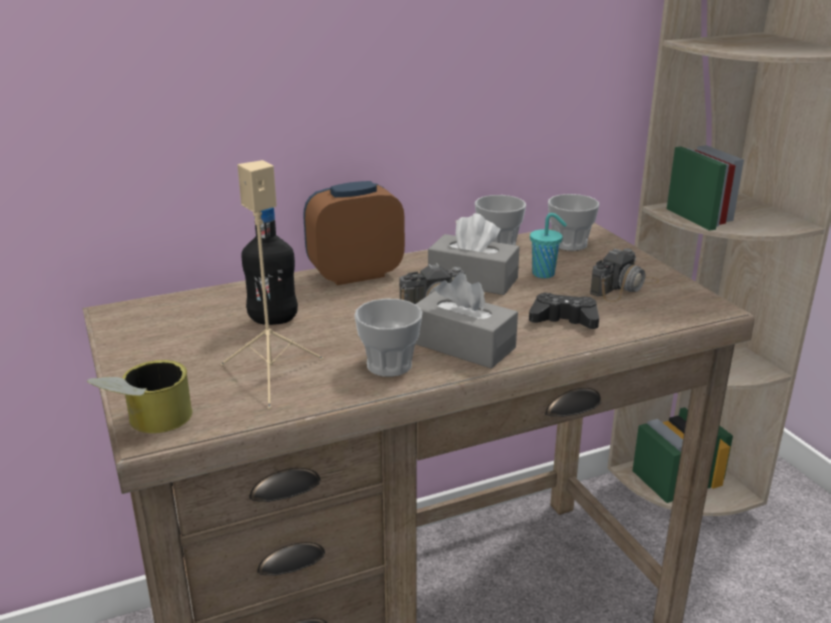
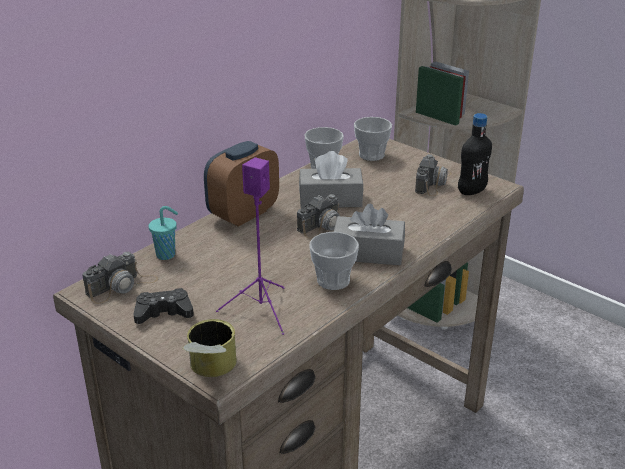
camera: 25 degrees left, 5 degrees up
beige speaker [221,160,323,409] -> purple speaker [216,157,285,335]
black bottle [242,207,298,325] -> black bottle moved to [458,113,492,195]
black game controller [529,292,599,329] -> black game controller moved to [133,288,194,324]
turquoise cup [530,213,567,278] -> turquoise cup moved to [149,206,178,260]
none -> camera [82,252,158,304]

